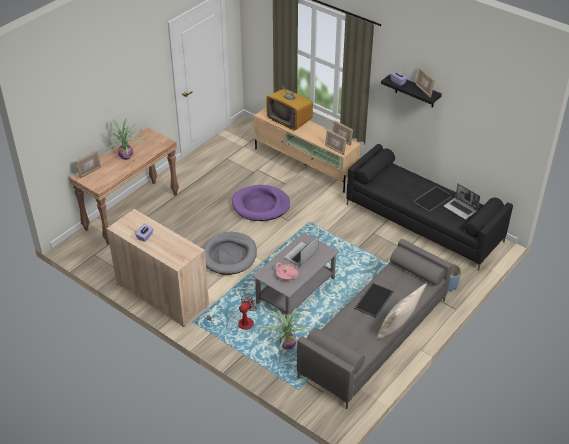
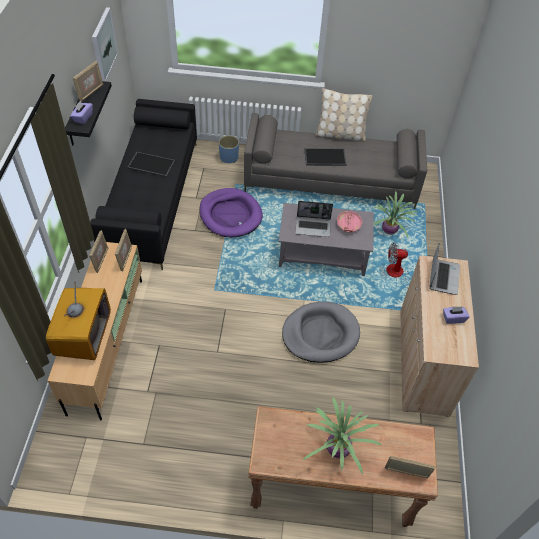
camera: 125 degrees left, 10 degrees up
purple dog bed [232,185,290,221] -> purple dog bed moved to [199,188,263,237]
laptop [444,183,480,220] -> laptop moved to [429,242,460,295]
none -> picture [92,7,118,82]

